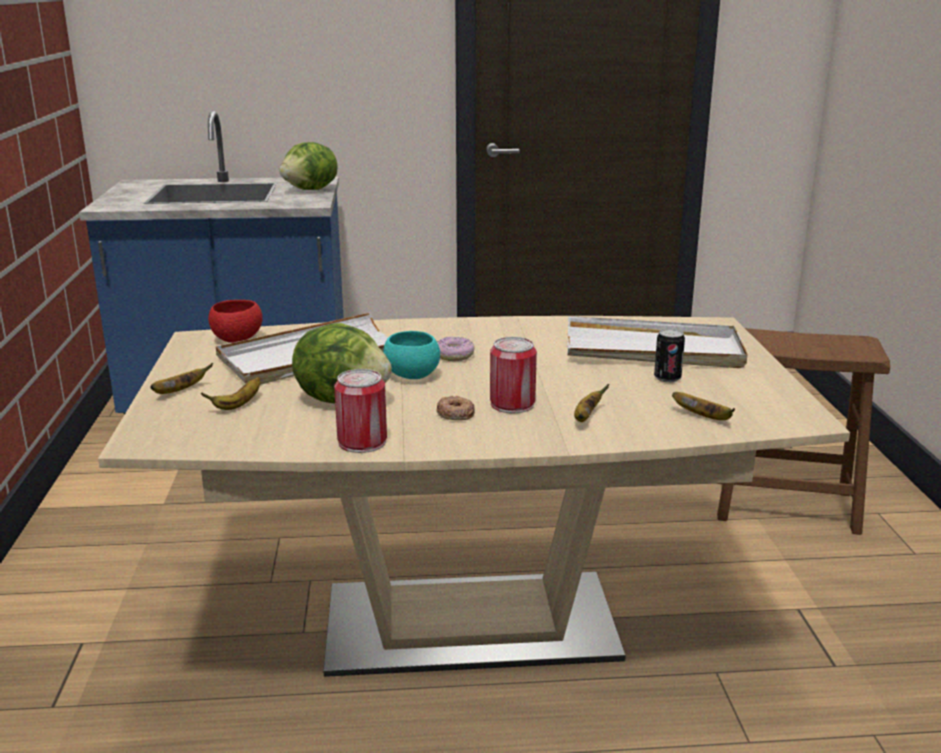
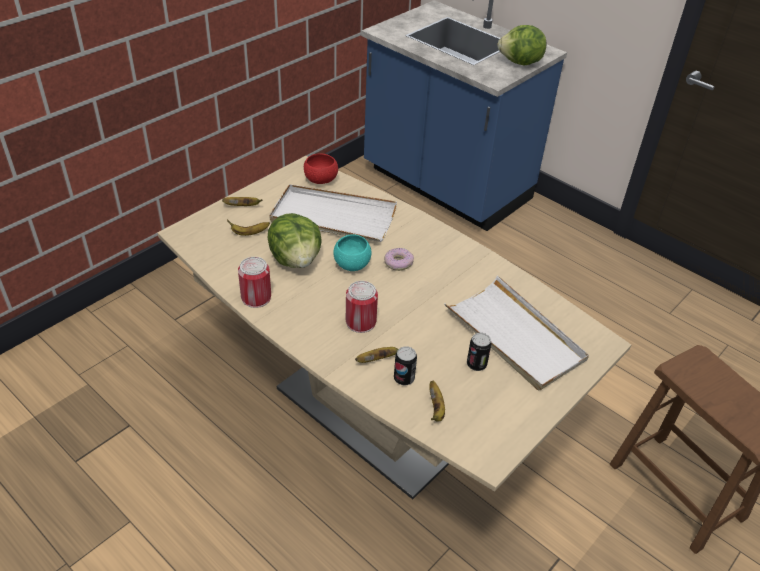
camera: 45 degrees right, 20 degrees up
donut [436,396,475,420] -> none
none -> can [394,346,417,385]

